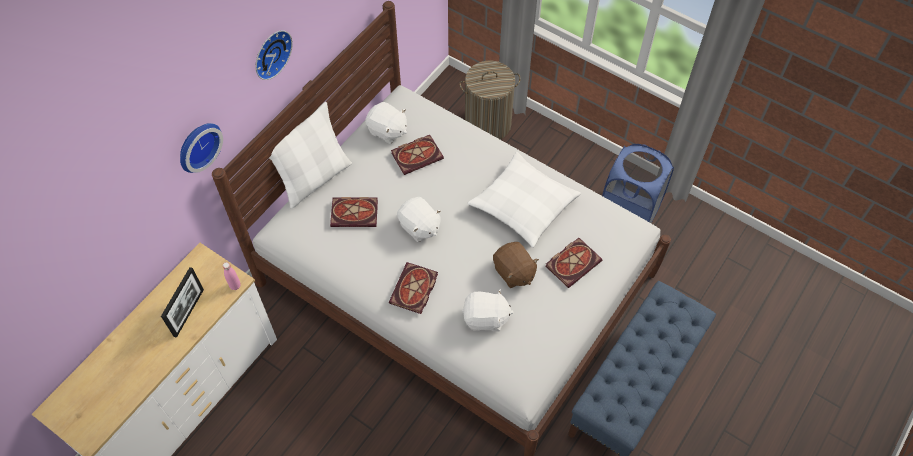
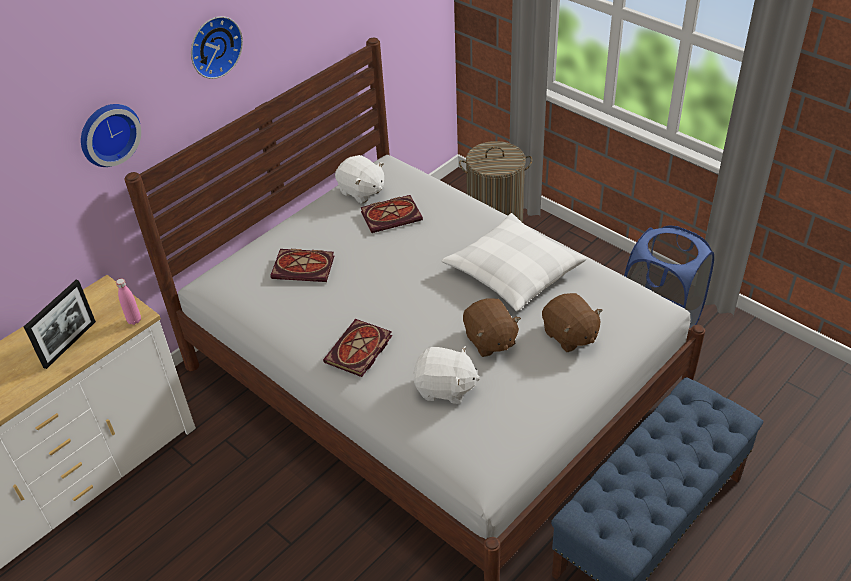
camera: 10 degrees right, 15 degrees down
white pillow [269,102,352,209] -> none
white plush toy [397,197,441,242] -> none
book [546,238,602,288] -> brown plush toy [542,293,603,352]

